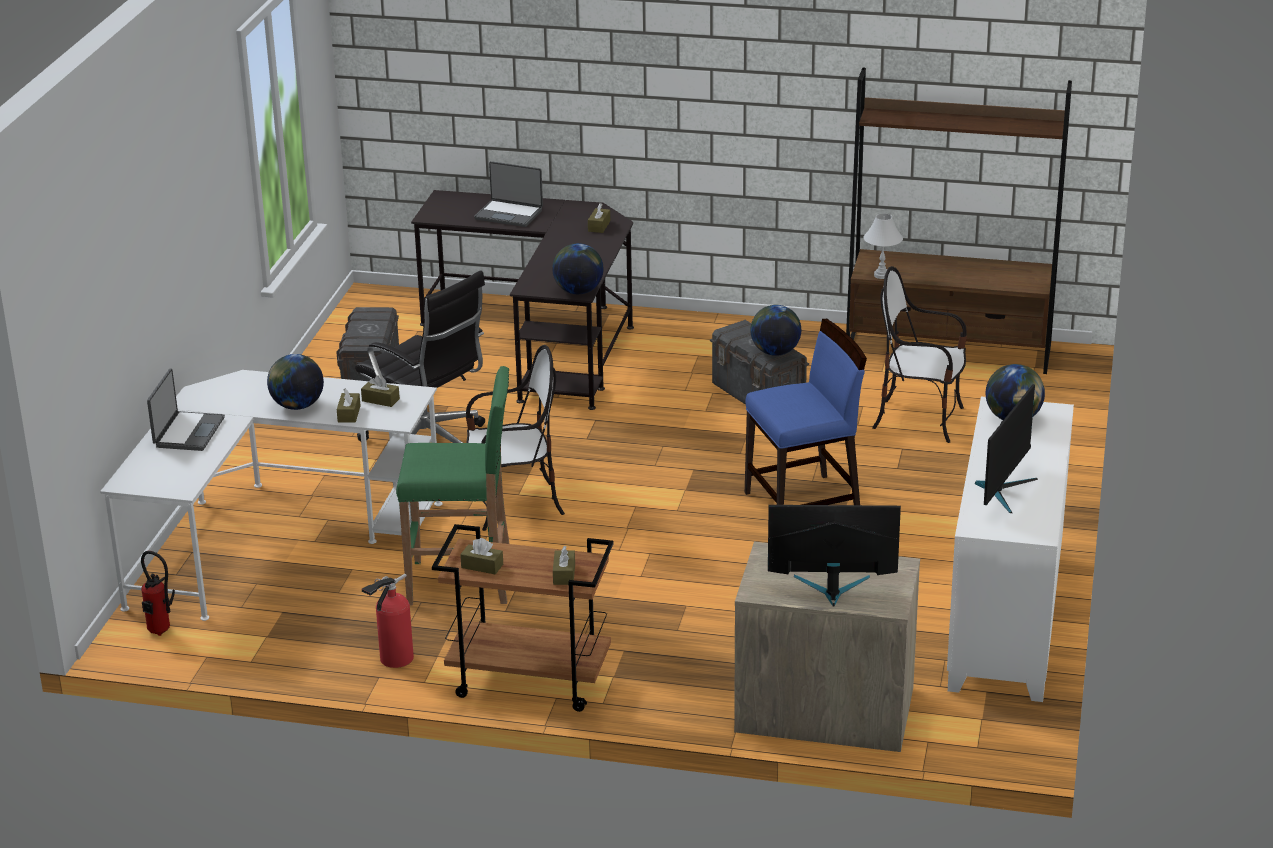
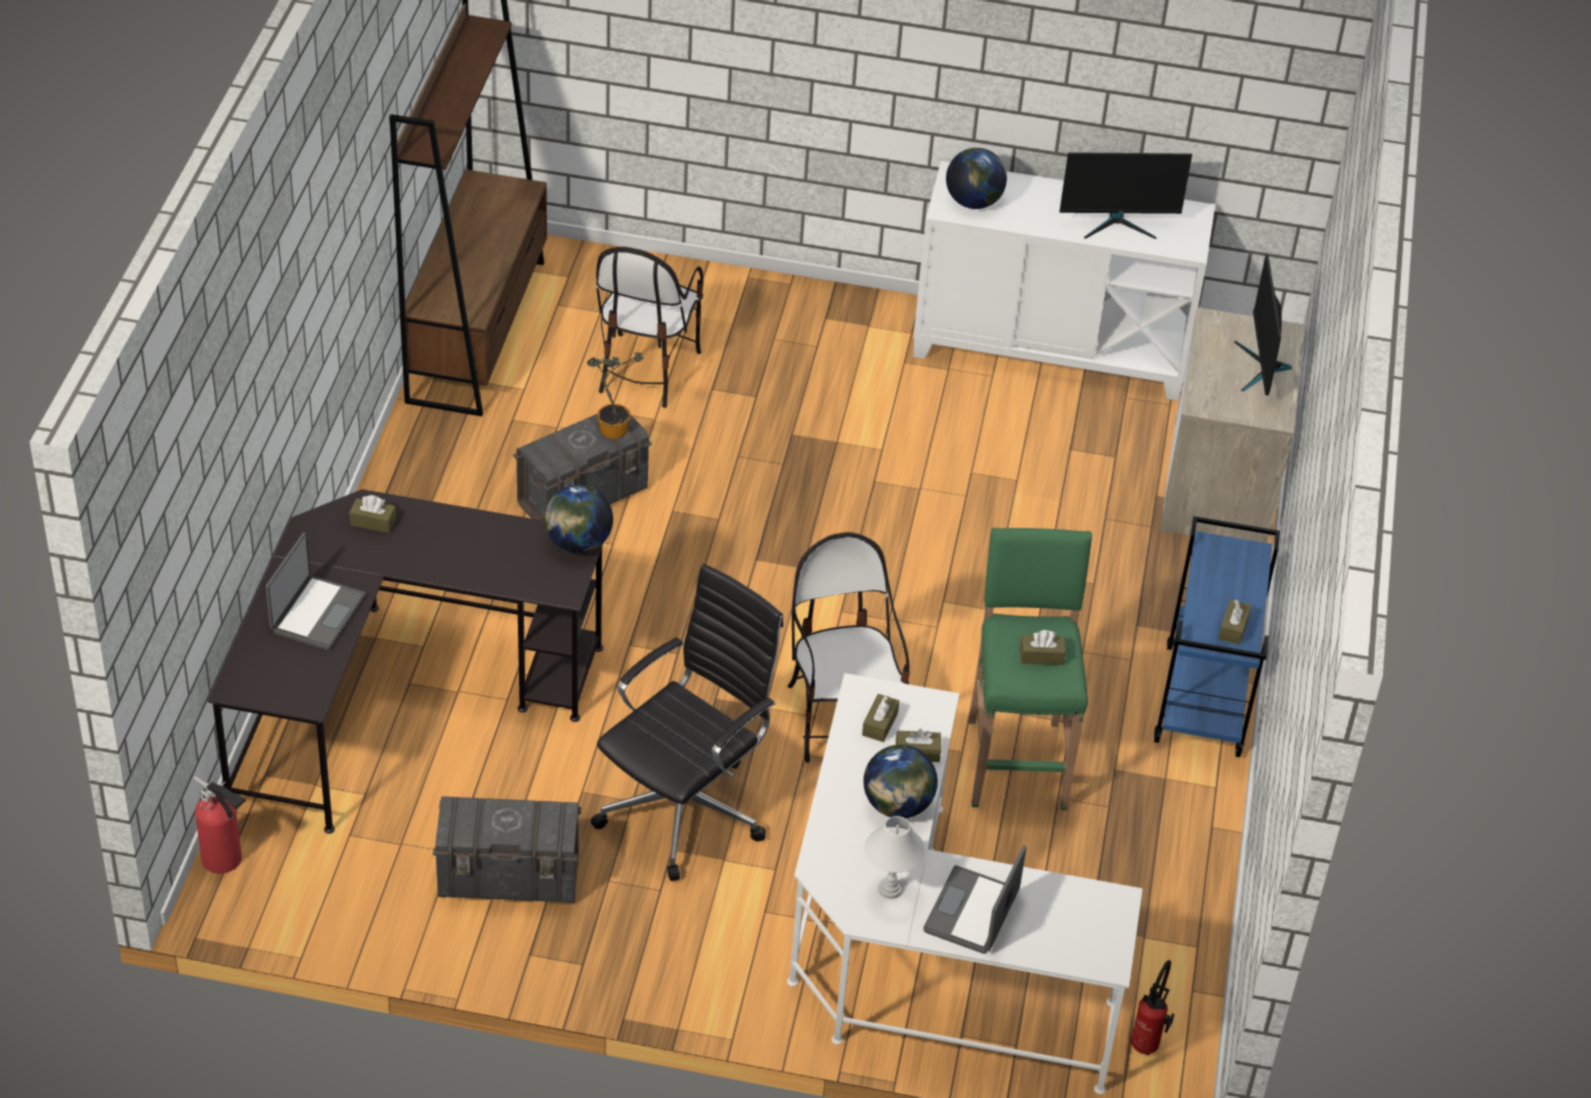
camera: 95 degrees left, 15 degrees up
laptop [147,368,225,451] -> laptop turned 75 degrees counterclockwise [923,845,1027,954]
fire extinguisher [362,574,414,668] -> fire extinguisher moved to [193,776,246,874]
brown cart [432,524,614,712] -> blue cart [1154,516,1280,757]
brown tissue box [553,545,575,585] -> brown tissue box moved to [1020,630,1066,665]
blue chair [745,319,867,505] -> none
globe [750,305,801,356] -> potted plant [587,352,643,439]
white table lamp [864,213,903,279] -> white table lamp moved to [865,816,925,899]
monitor [975,384,1038,513] -> monitor turned 150 degrees clockwise [1060,152,1192,239]

